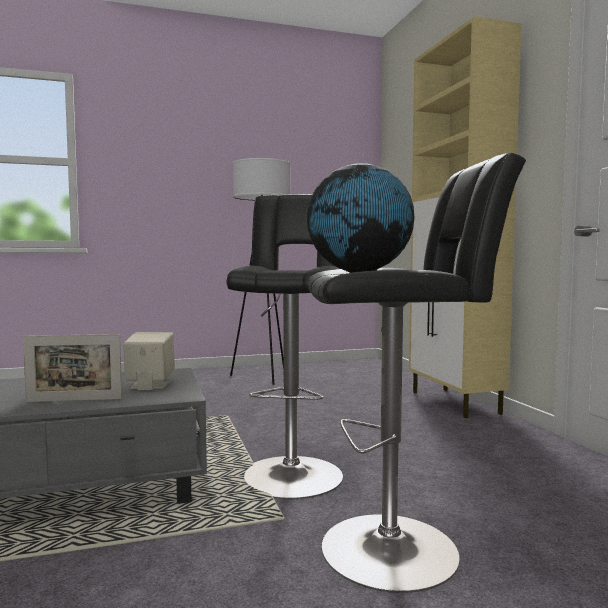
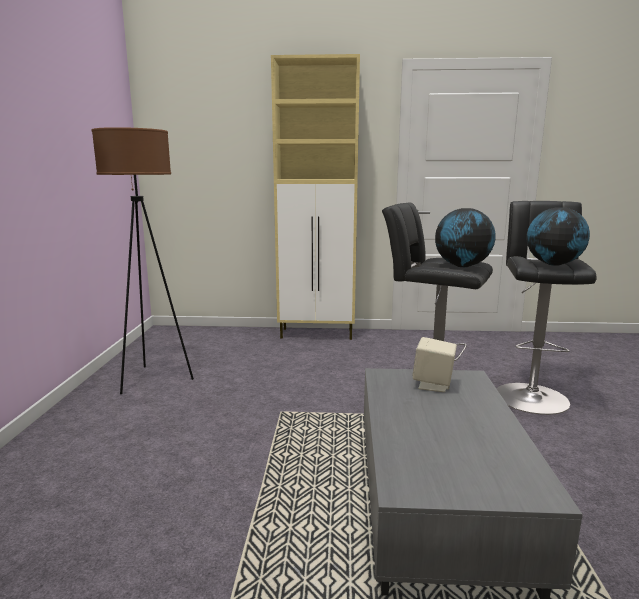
camera: 70 degrees left, 10 degrees up
picture frame [23,334,122,402] -> none
white floor lamp [230,158,290,385] -> brown floor lamp [92,127,194,394]
none -> globe [435,208,496,267]

